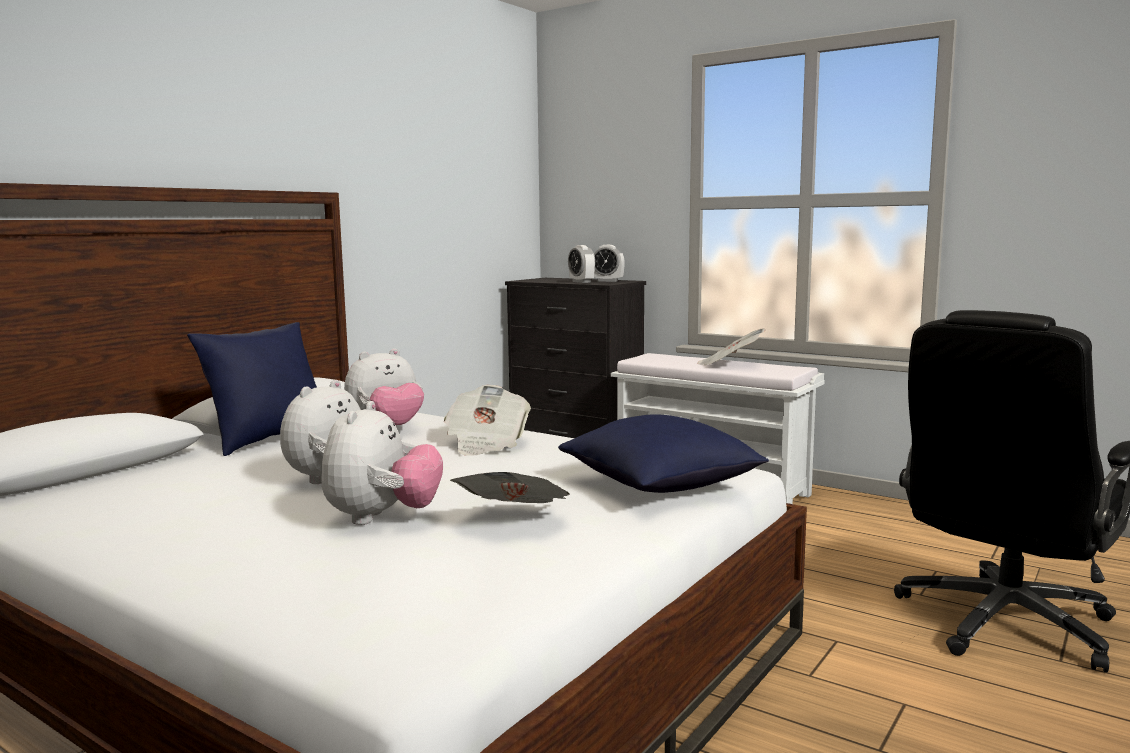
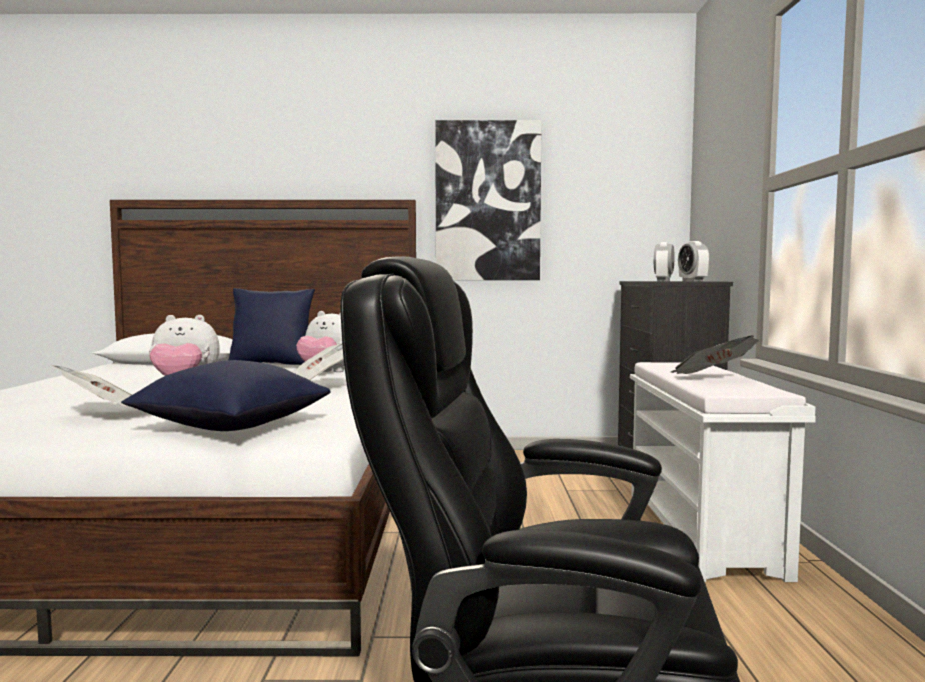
camera: 55 degrees right, 5 degrees down
plush toy [321,401,443,525] -> none
none -> picture [435,120,542,280]

